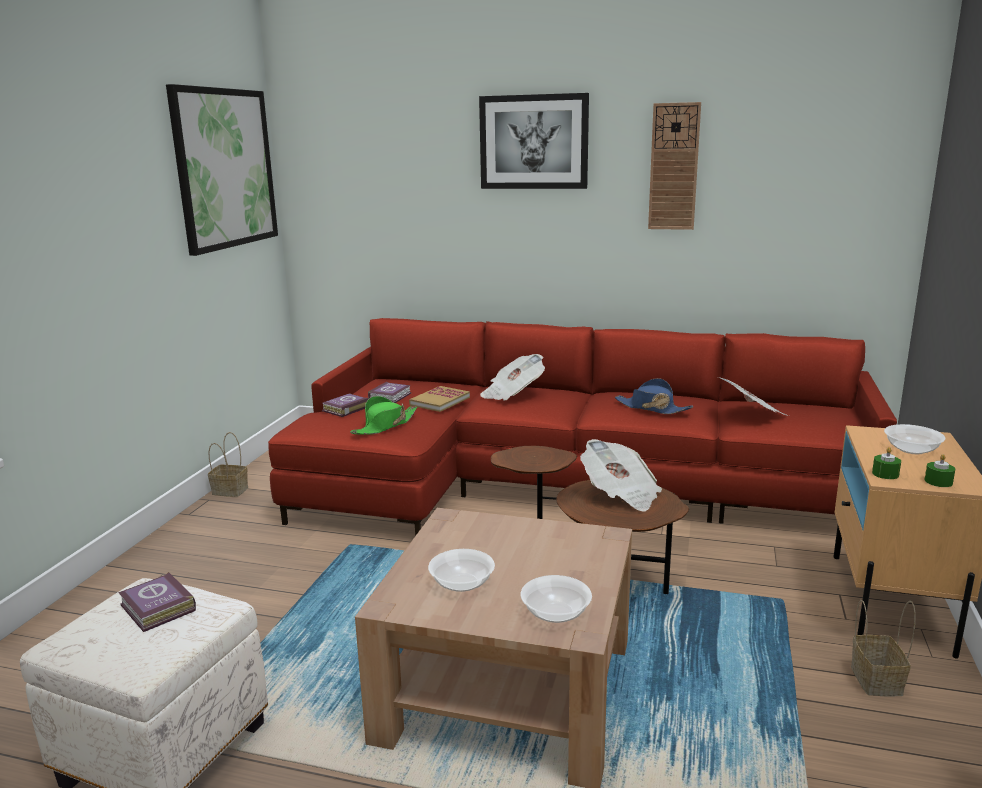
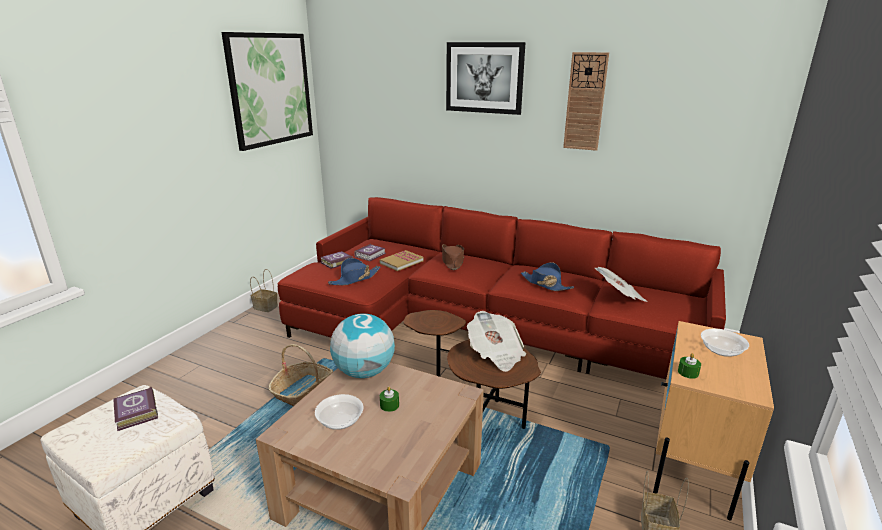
camera: 10 degrees right, 5 degrees up
green hat [350,396,417,435] -> blue hat [328,258,380,285]
newspaper [480,354,545,400] -> brown hat [442,244,464,270]
bowl [521,575,592,623] -> none
green candle [925,454,955,487] -> green candle moved to [380,386,399,412]
none -> basket [268,344,333,406]
none -> globe [330,313,395,378]

